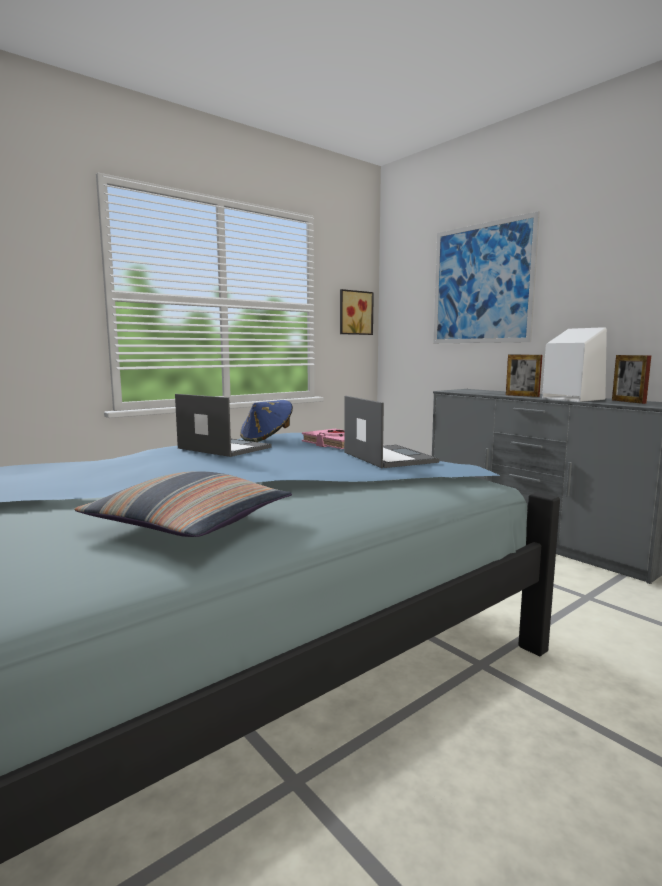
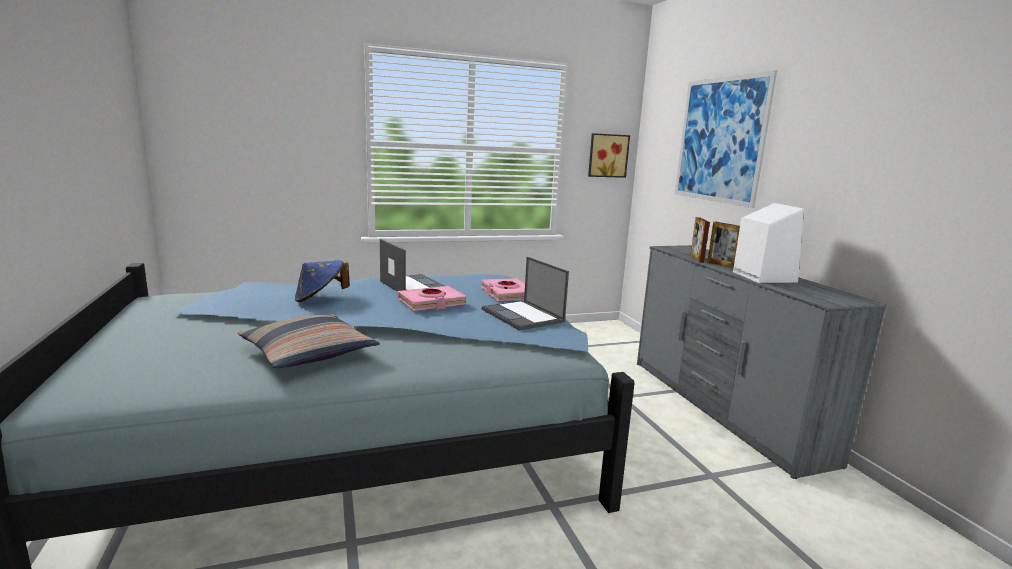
camera: 20 degrees right, 5 degrees up
blue hat [240,400,293,442] -> blue hat moved to [295,260,350,303]
laptop [344,396,439,468] -> laptop turned 150 degrees clockwise [482,257,569,331]
picture frame [612,355,651,404] -> picture frame moved to [690,217,710,263]
none -> pink book [397,286,467,311]

